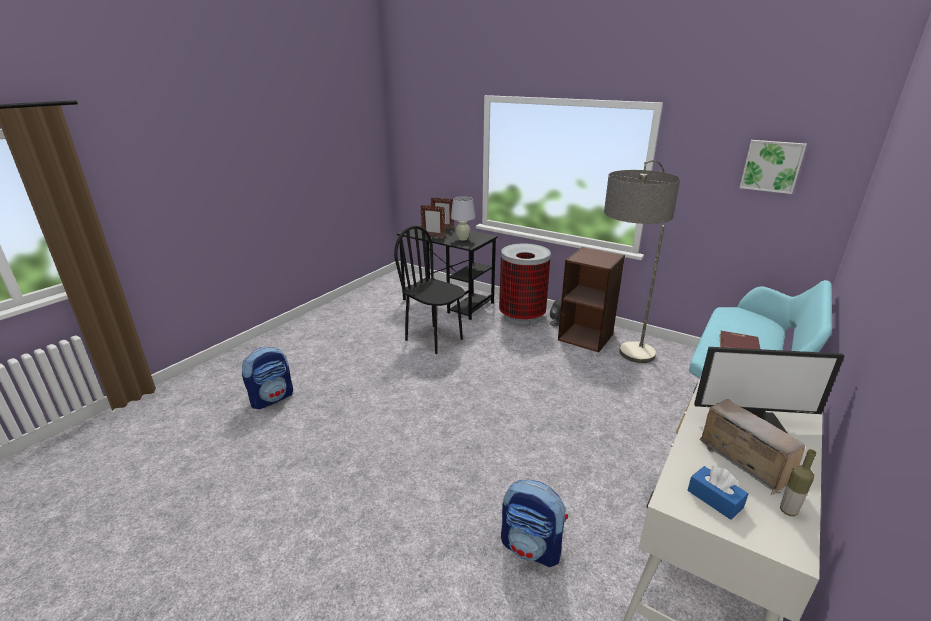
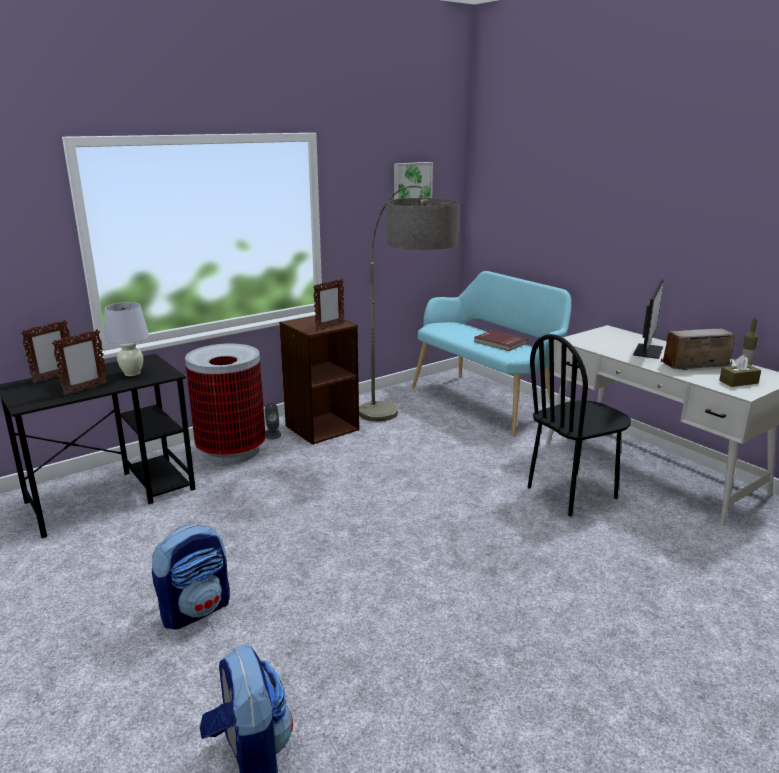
camera: 70 degrees left, 5 degrees down
black chair [394,225,465,354] -> black chair moved to [528,334,631,517]
backpack [501,480,568,567] -> backpack moved to [152,524,230,629]
blue tissue box [688,466,749,520] -> brown tissue box [719,355,761,387]
none -> picture frame [313,279,344,331]

